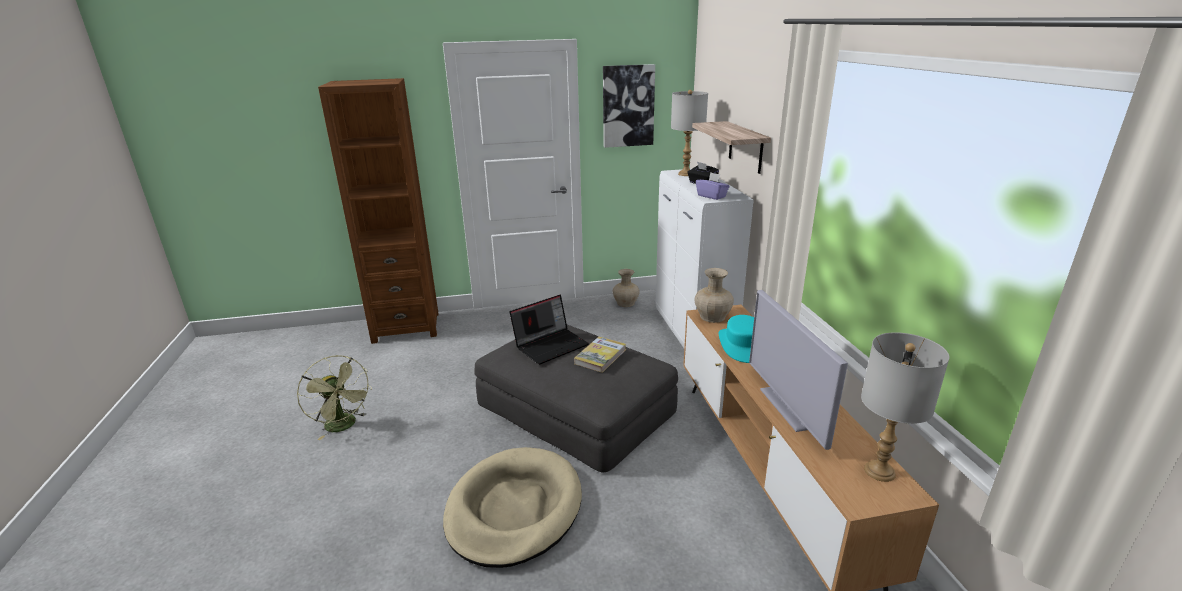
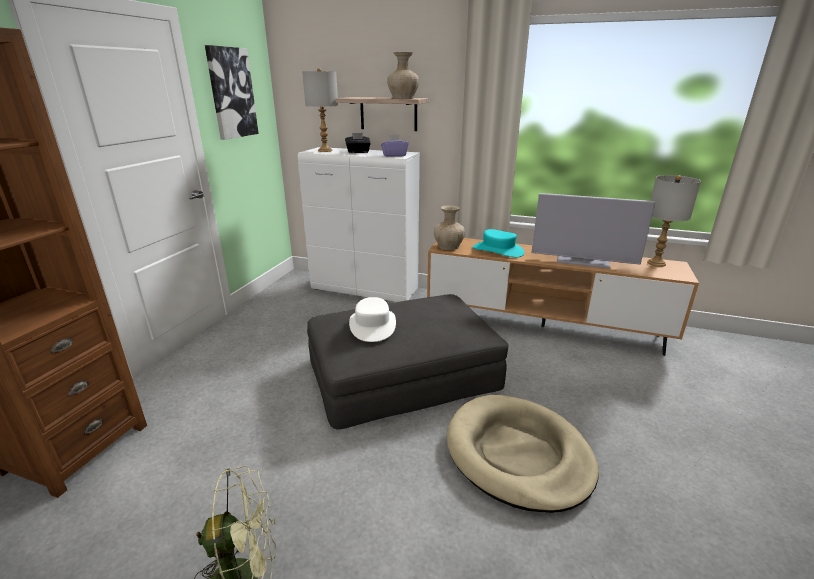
camera: 60 degrees left, 0 degrees up
laptop [509,295,589,365] -> white hat [349,297,396,342]
book [574,337,626,373] -> none
beige vase [613,269,640,307] -> beige vase moved to [387,52,419,99]

